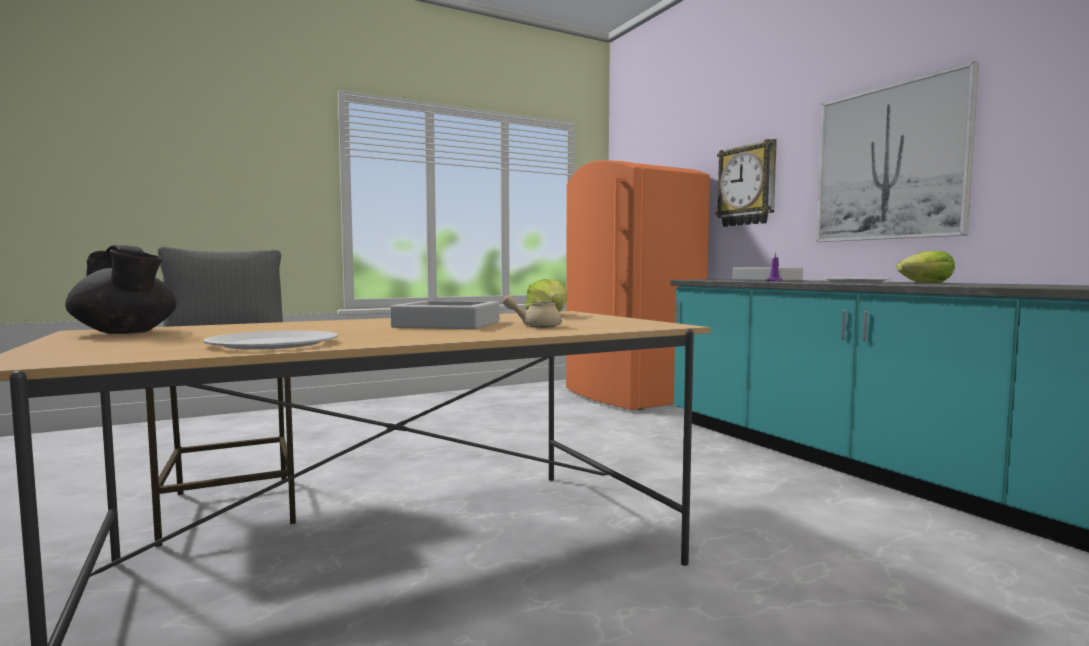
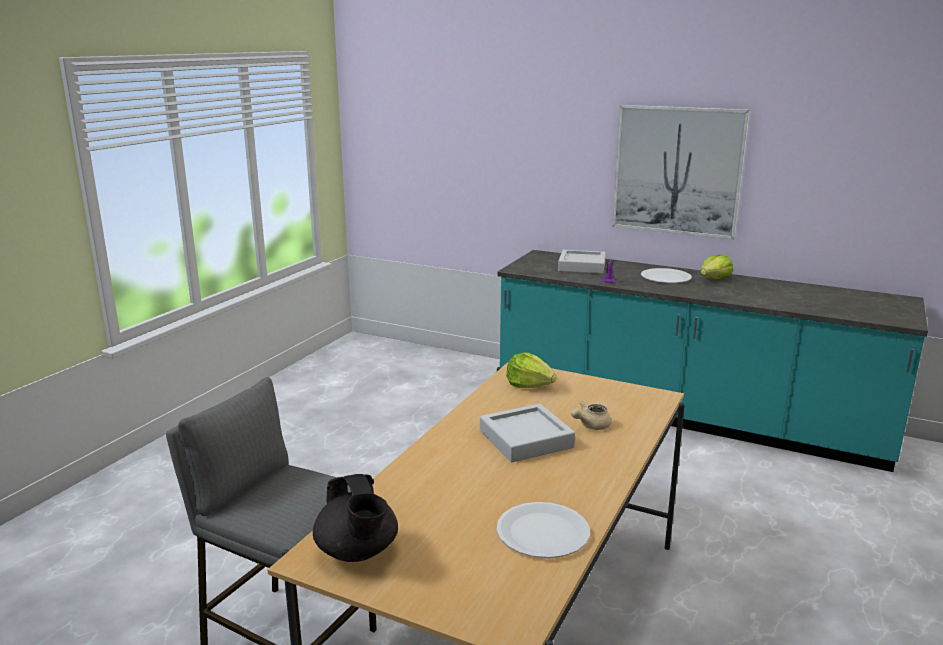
camera: 35 degrees left, 15 degrees up
black teapot [65,245,176,334] -> black teapot turned 60 degrees clockwise [313,474,398,562]
orange fridge [566,160,710,410] -> none
wall clock [715,139,777,227] -> none

